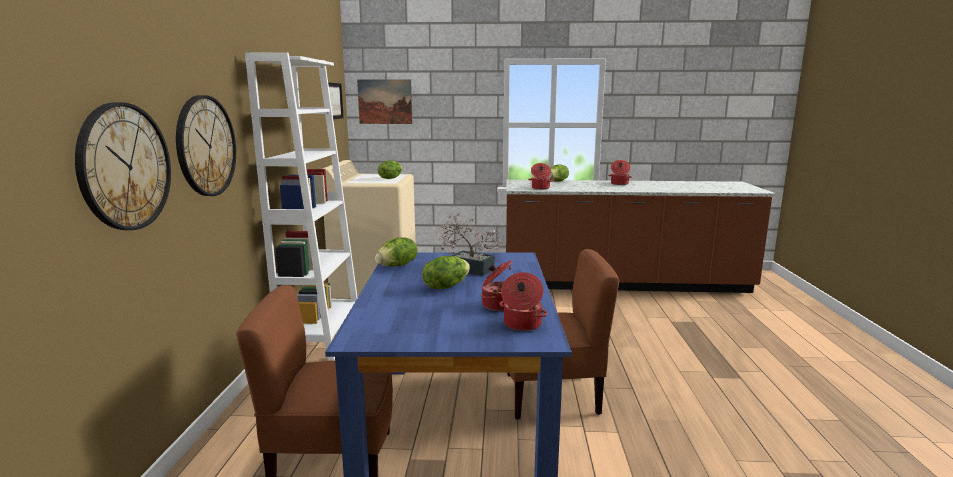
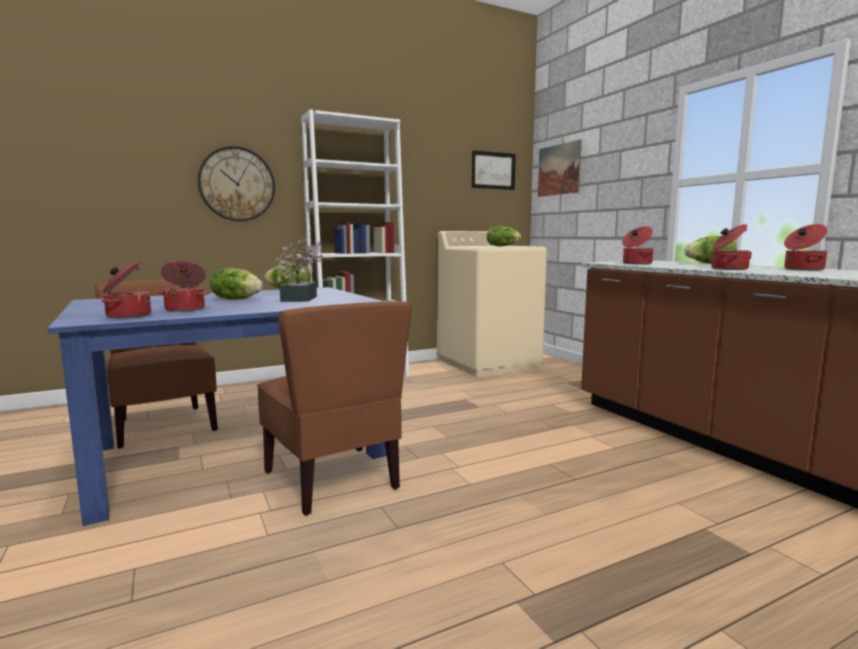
camera: 60 degrees right, 5 degrees down
wall clock [75,102,171,230] -> none
none -> cooking pot [711,224,752,270]

